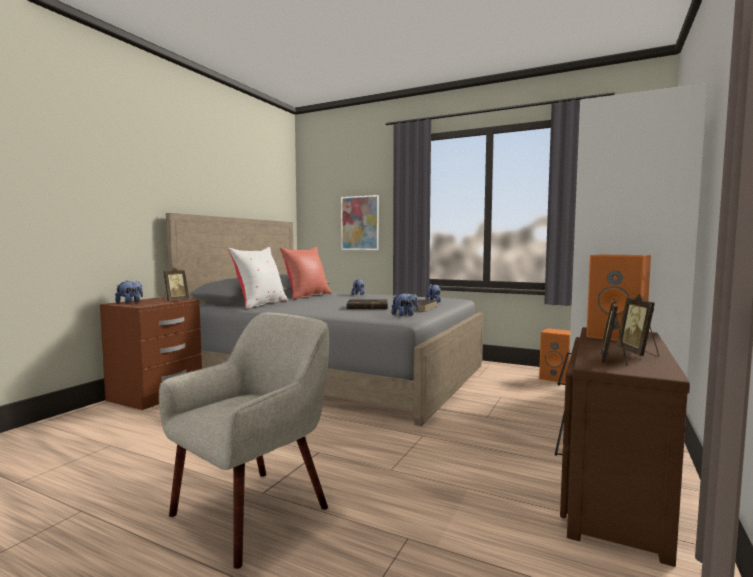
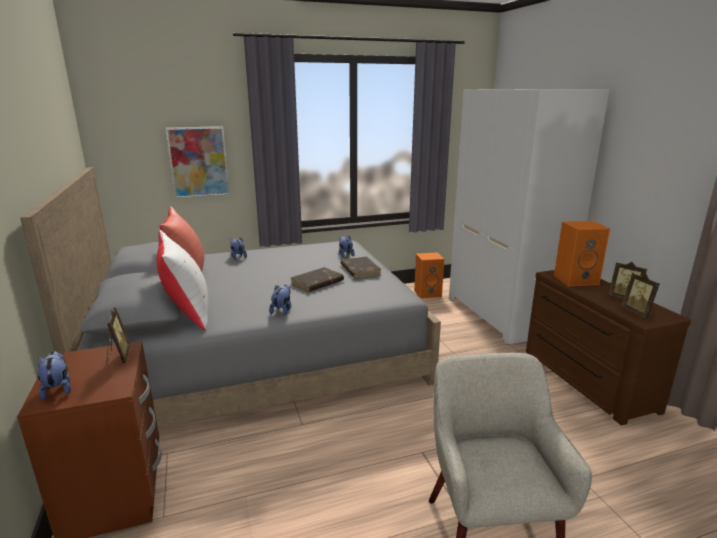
camera: 45 degrees left, 15 degrees up
plush toy [391,292,418,316] -> plush toy moved to [269,284,291,316]

